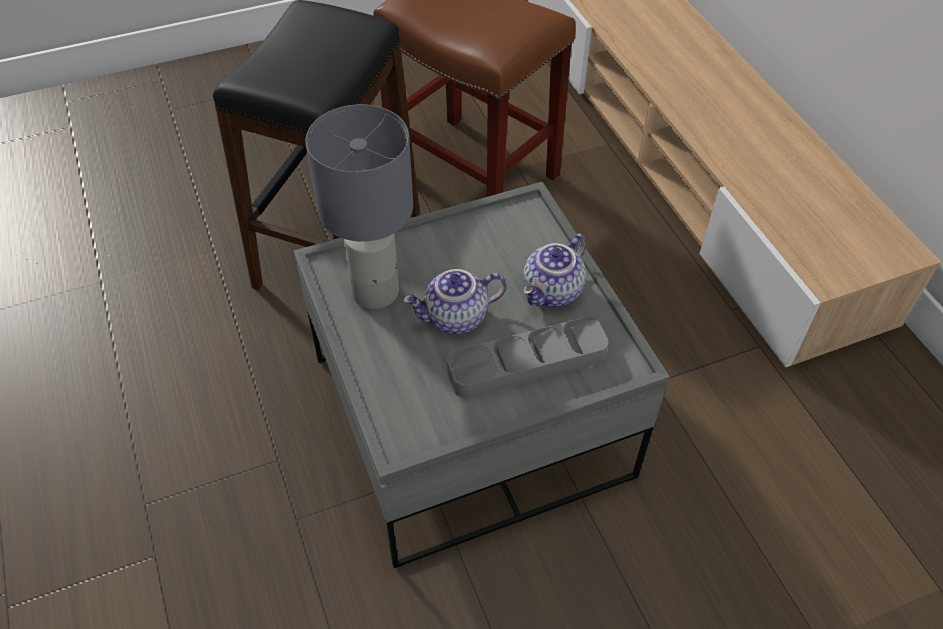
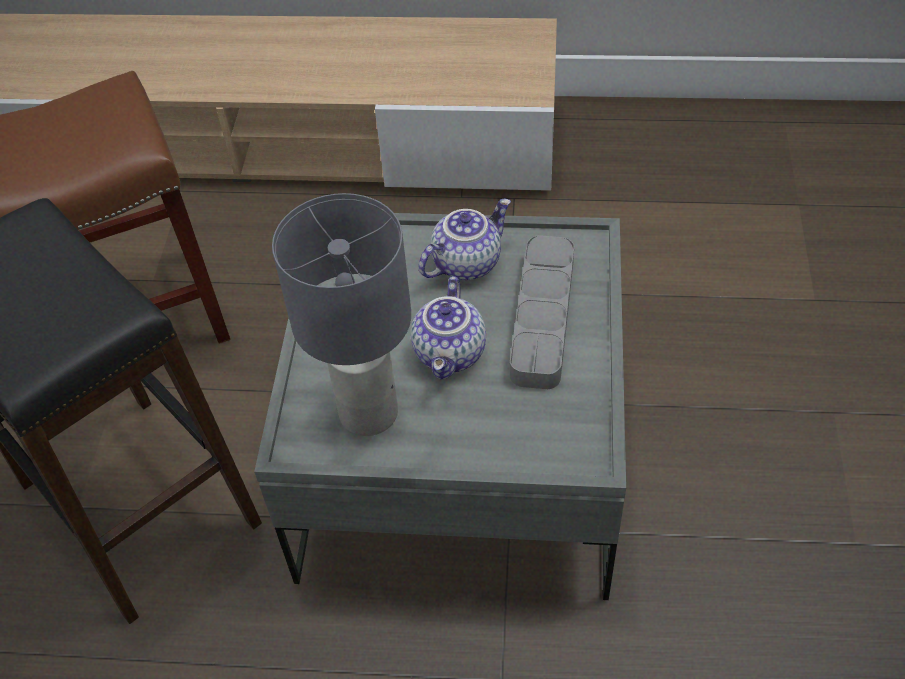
camera: 60 degrees left, 0 degrees up
teapot [523,234,586,307] -> teapot turned 105 degrees counterclockwise [418,199,511,280]

